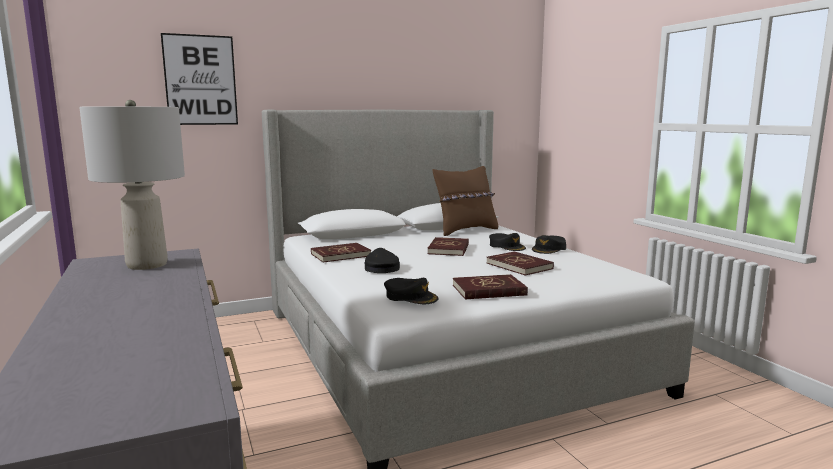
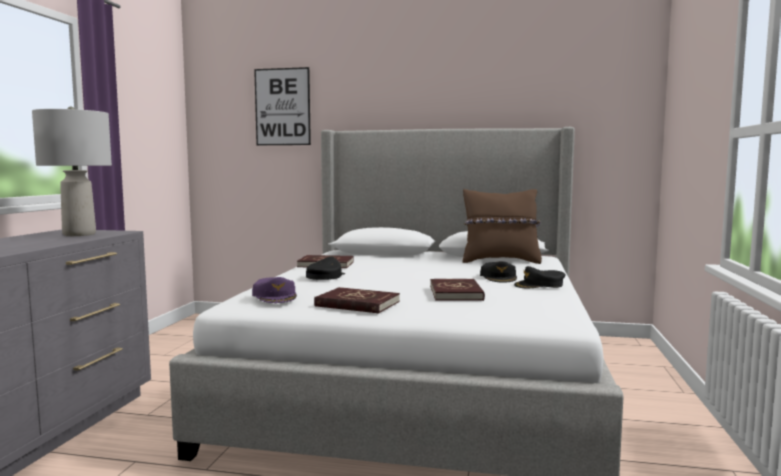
camera: 35 degrees right, 5 degrees down
black cap [384,278,438,304] -> purple cap [252,277,297,303]
red book [427,237,469,256] -> none

